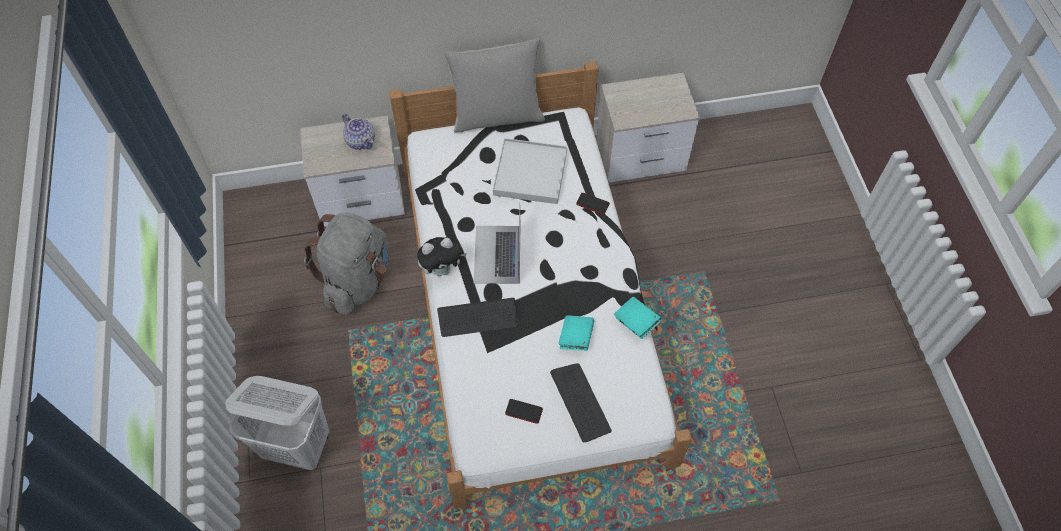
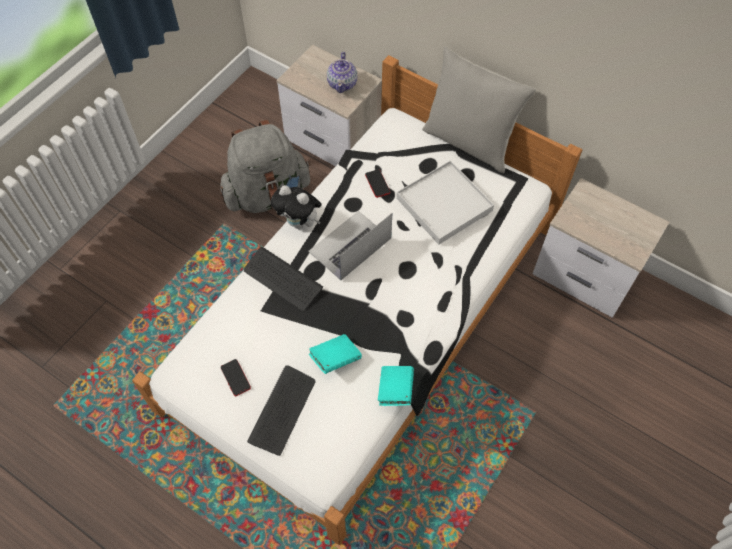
camera: 45 degrees right, 0 degrees up
white laundry basket [225,376,329,470] -> none
phone [576,193,610,215] -> phone moved to [365,169,390,198]

